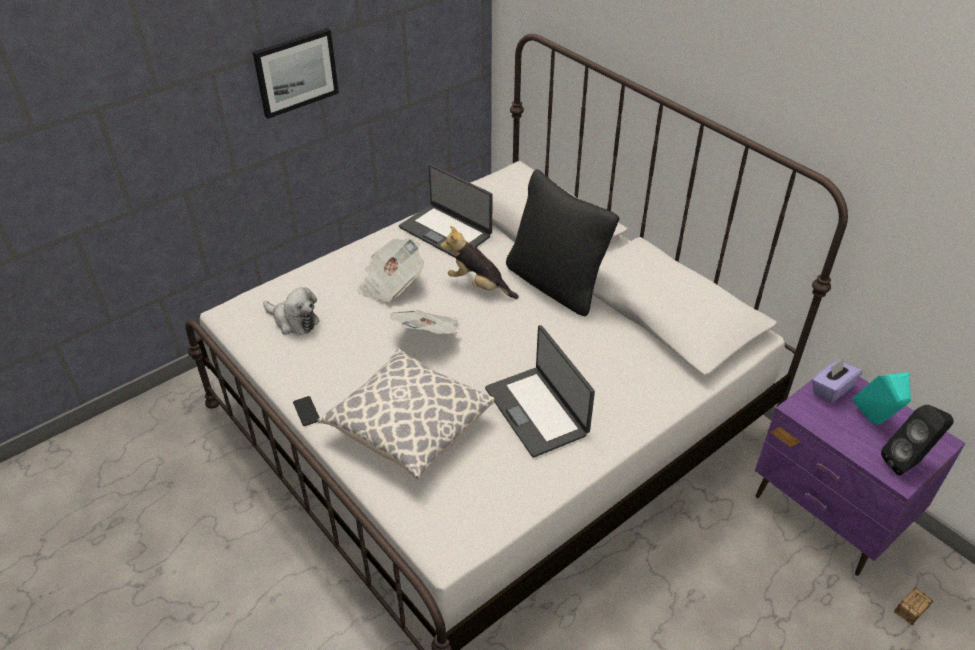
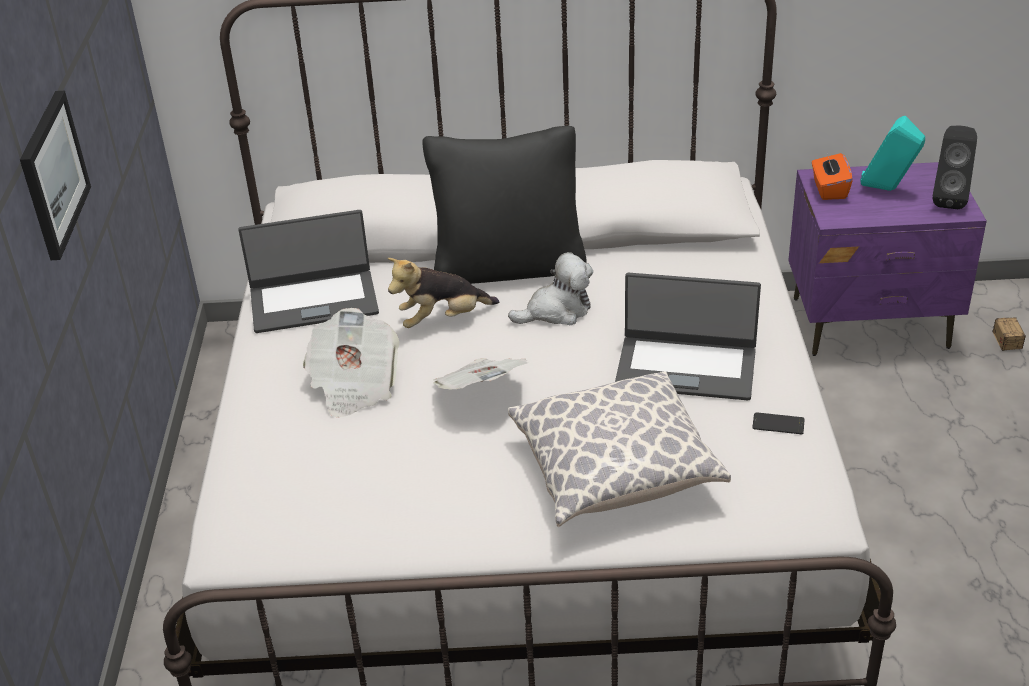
camera: 50 degrees left, 5 degrees down
plush toy [263,288,320,335] -> plush toy moved to [508,252,593,325]
phone [293,396,319,426] -> phone moved to [752,412,805,434]
purple tissue box [812,359,863,403] -> orange tissue box [812,153,853,200]

